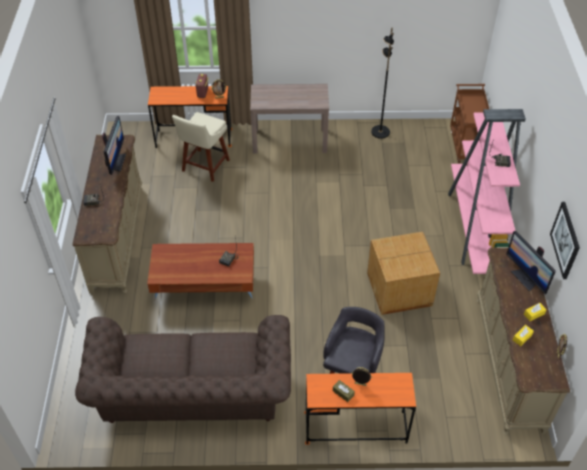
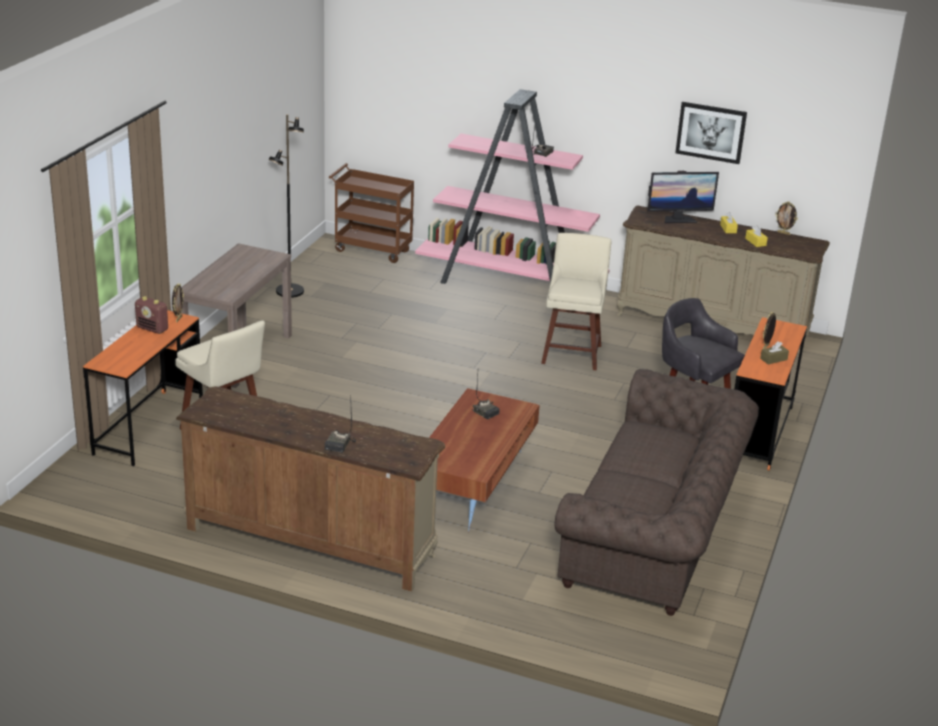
camera: 70 degrees left, 20 degrees down
monitor [102,116,126,175] -> none
cardboard box [367,232,440,315] -> beige stool [541,233,612,371]

